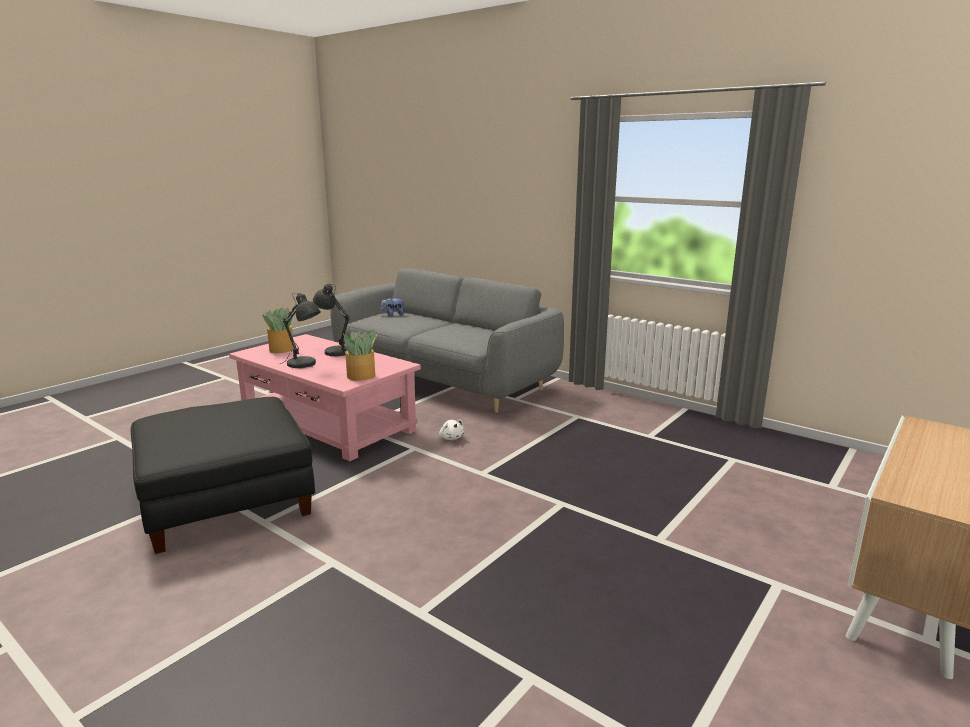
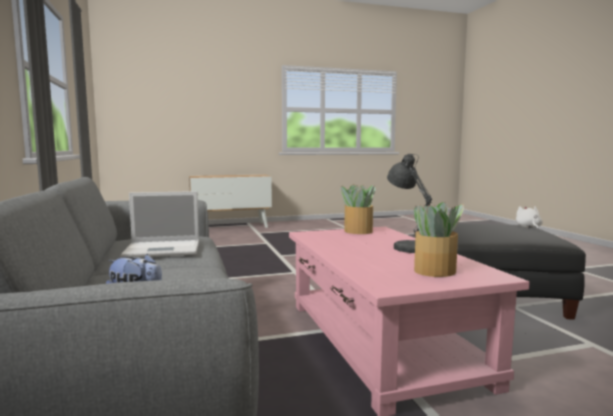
camera: 145 degrees left, 10 degrees down
grey table lamp [313,284,350,356] -> none
white plush toy [439,420,464,440] -> white plush toy moved to [516,206,543,230]
none -> laptop [120,191,199,257]

